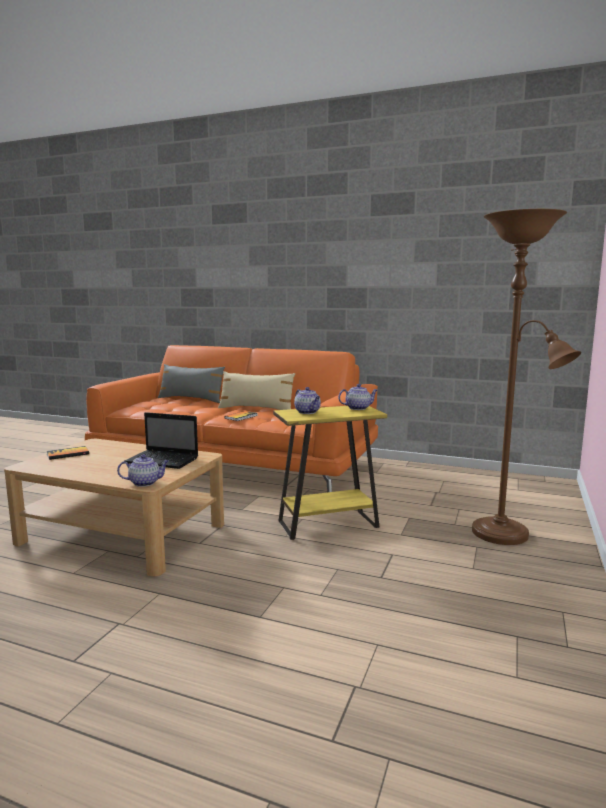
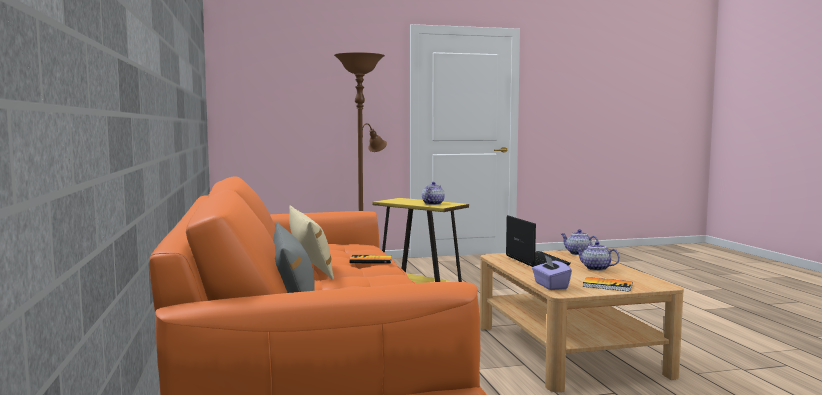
camera: 125 degrees left, 5 degrees down
teapot [338,384,377,410] -> teapot moved to [575,242,620,271]
none -> purple tissue box [532,254,572,290]

